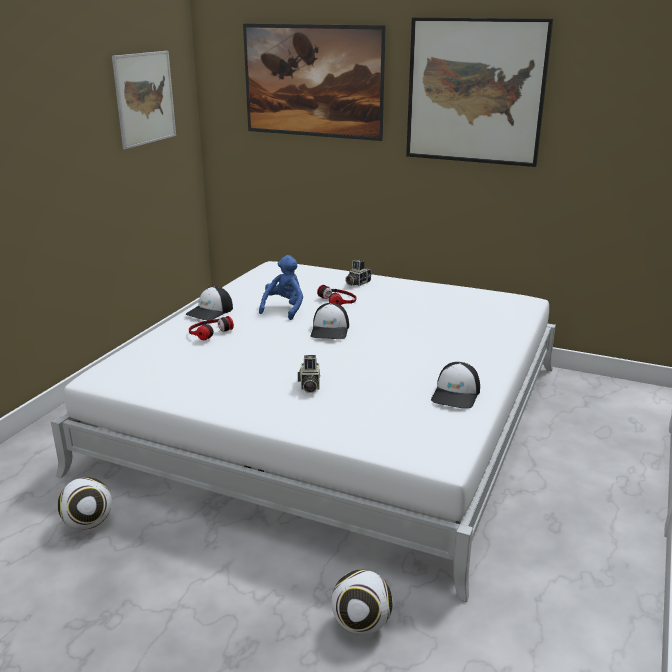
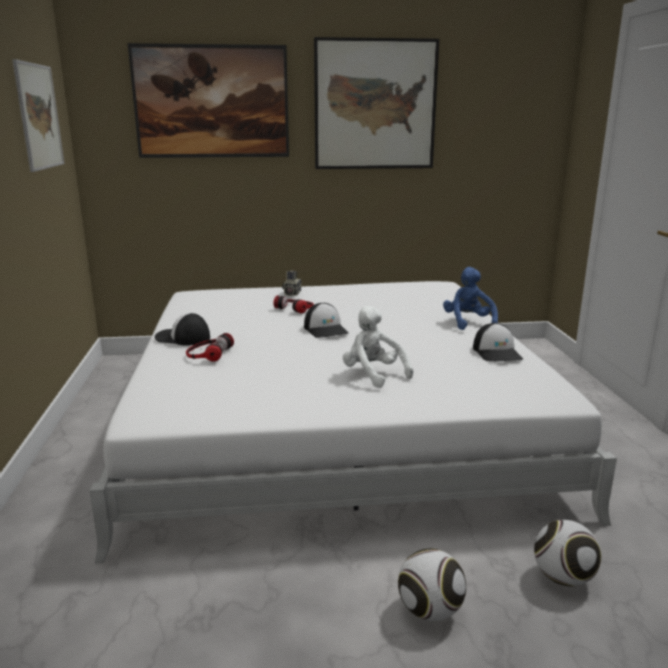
camera: 30 degrees left, 5 degrees down
football [58,477,112,530] -> football moved to [398,548,466,621]
cap [186,286,233,320] -> cap turned 105 degrees clockwise [155,313,210,346]
blue plush toy [259,255,303,320] -> blue plush toy moved to [443,267,498,330]
camera [298,355,320,393] -> white plush toy [343,306,413,388]

